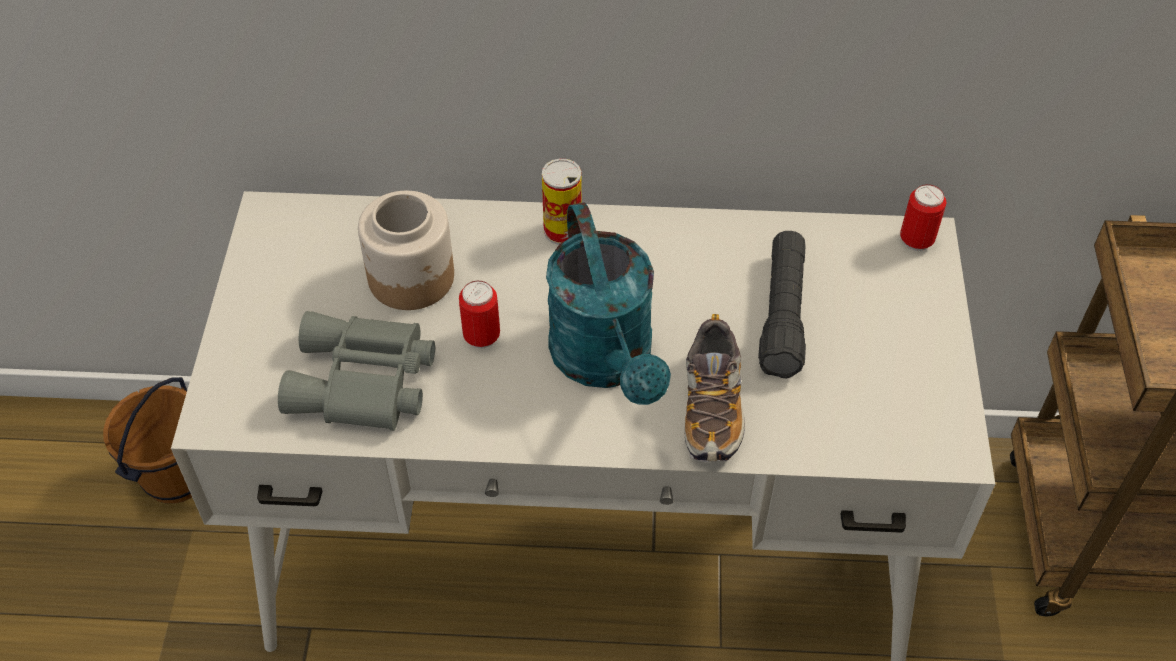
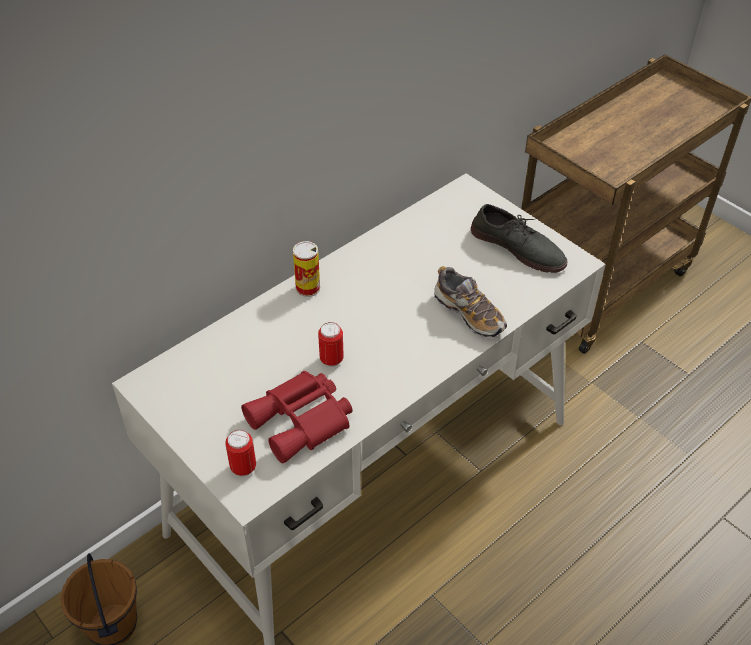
camera: 45 degrees left, 5 degrees down
grey binoculars [278,311,435,431] -> red binoculars [241,371,353,463]
jar [358,191,454,310] -> none
turquoise watering can [546,202,671,405] -> none
black flashlight [758,231,806,379] -> none
can [900,184,946,251] -> can moved to [225,430,256,476]
none -> grey shoe [471,204,568,273]

